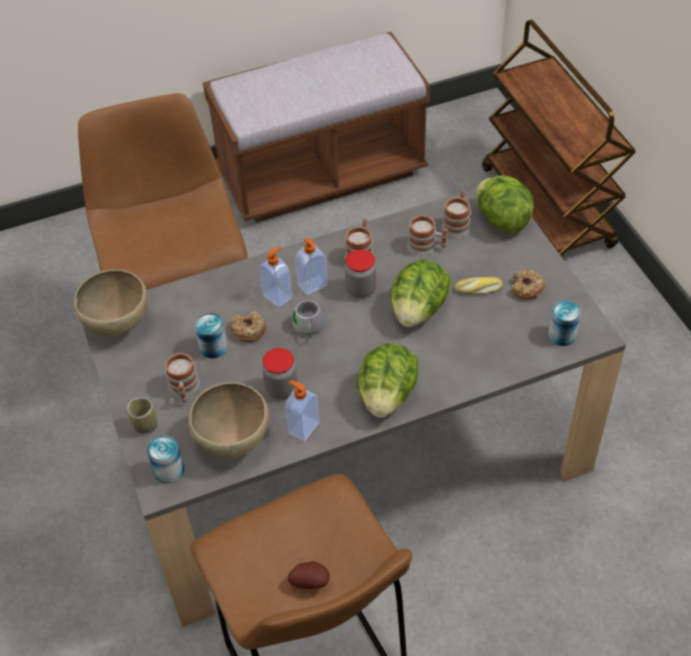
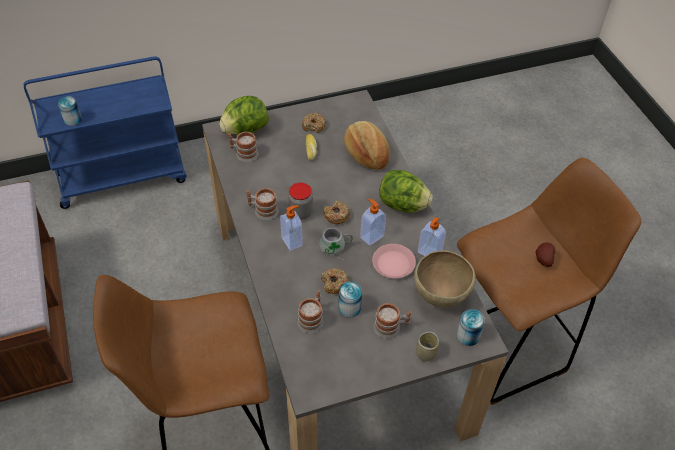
camera: 90 degrees left, 0 degrees up
brown bowl [73,270,148,337] -> none
soap dispenser [259,247,292,308] -> soap dispenser moved to [360,199,386,246]
jar [262,348,298,399] -> pink plate [372,244,416,279]
lettuce [390,260,451,327] -> none
mug [407,215,448,256] -> mug moved to [297,290,323,333]
brown cart [482,20,636,259] -> blue cart [24,56,187,209]
can [548,300,581,346] -> can moved to [58,97,82,126]
none -> donut [323,200,350,224]
none -> bread [344,121,390,170]

